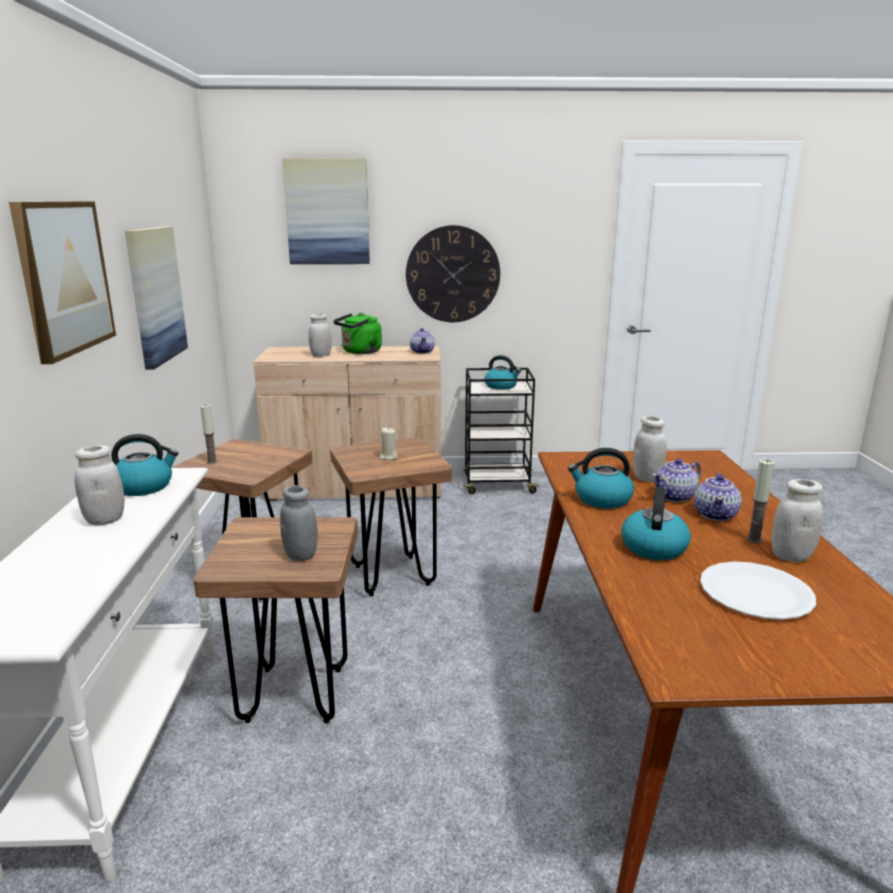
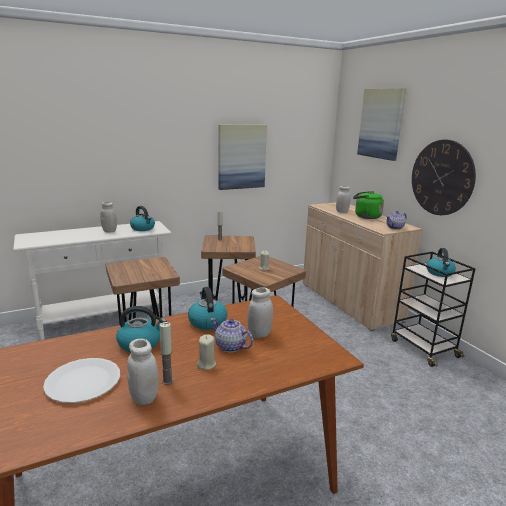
camera: 65 degrees right, 0 degrees up
picture [9,201,116,364] -> none
grey jar [280,485,318,561] -> none
teapot [694,473,742,521] -> beige candle [197,334,216,370]

